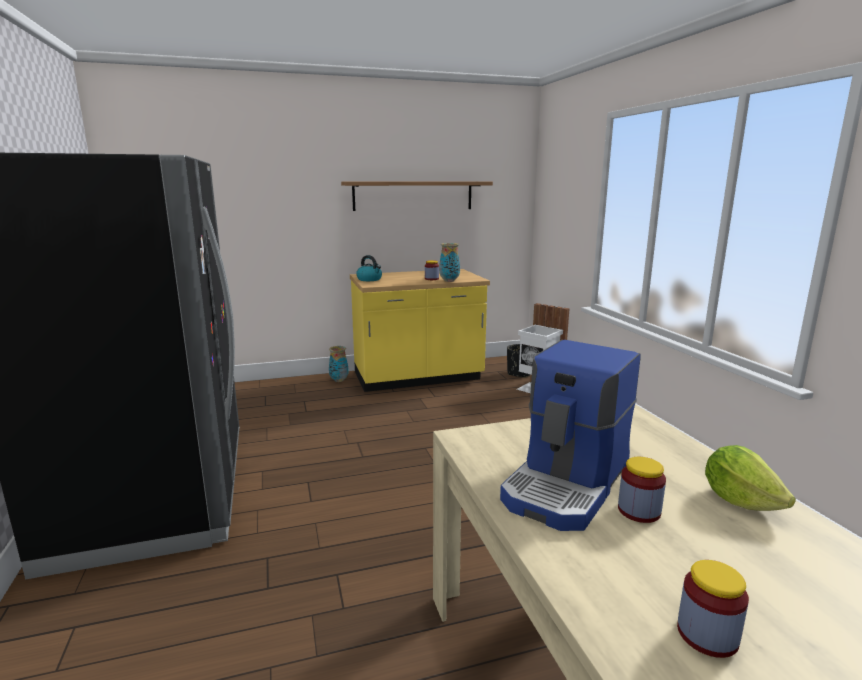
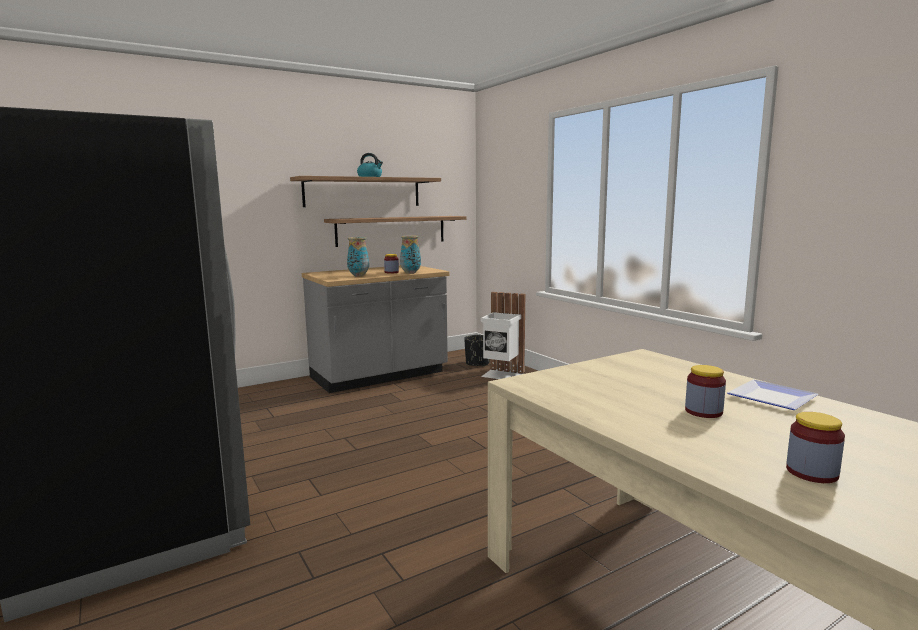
camera: 15 degrees left, 5 degrees down
vase [329,346,349,382] -> vase moved to [347,237,369,276]
yellow counter [350,269,490,392] -> grey counter [302,266,449,393]
kettle [356,255,382,281] -> kettle moved to [357,153,383,177]
coffee machine [500,340,641,531] -> none
lettuce [705,445,796,511] -> plate [727,380,818,410]
none -> shelf [324,216,466,247]

